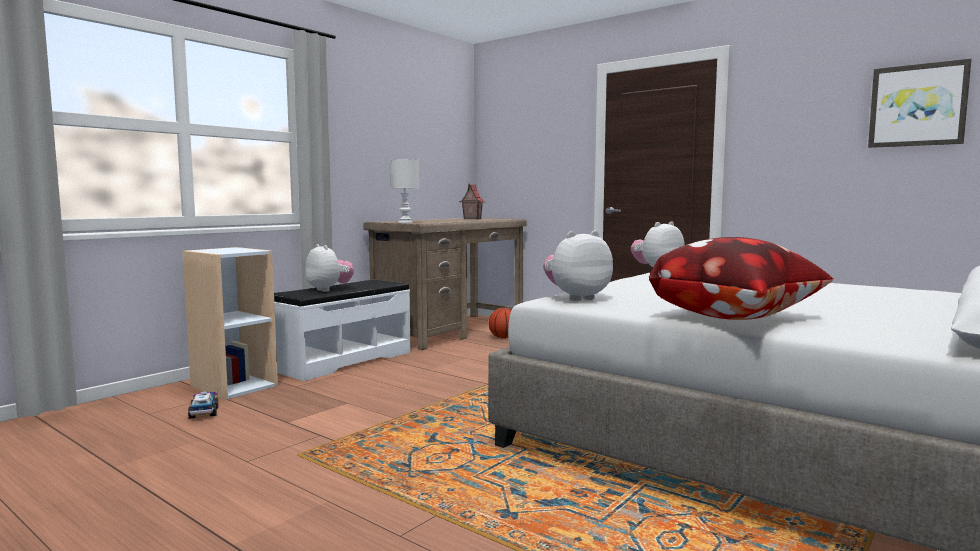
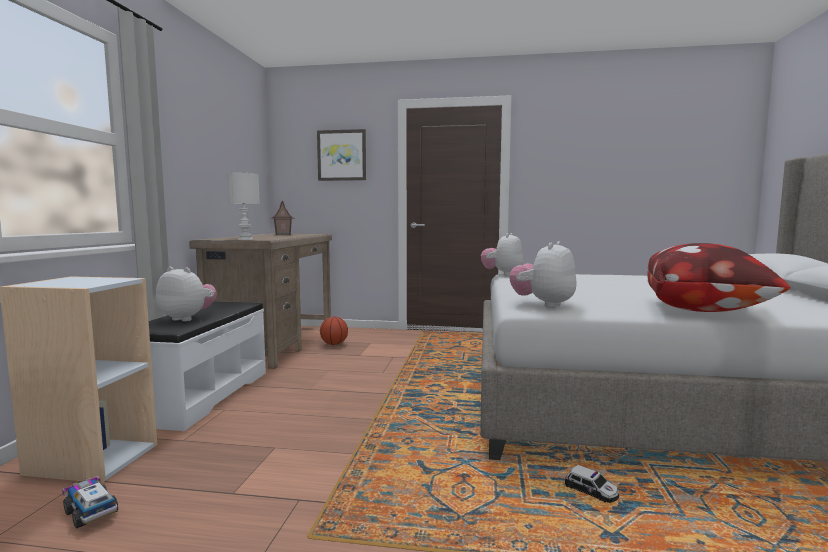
camera: 30 degrees left, 0 degrees up
picture [868,59,971,148] -> picture moved to [317,129,366,181]
none -> toy car [565,465,619,503]

